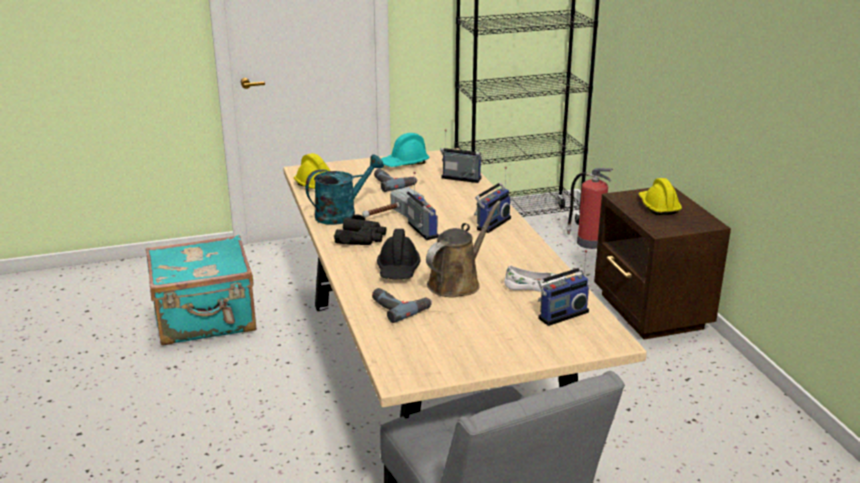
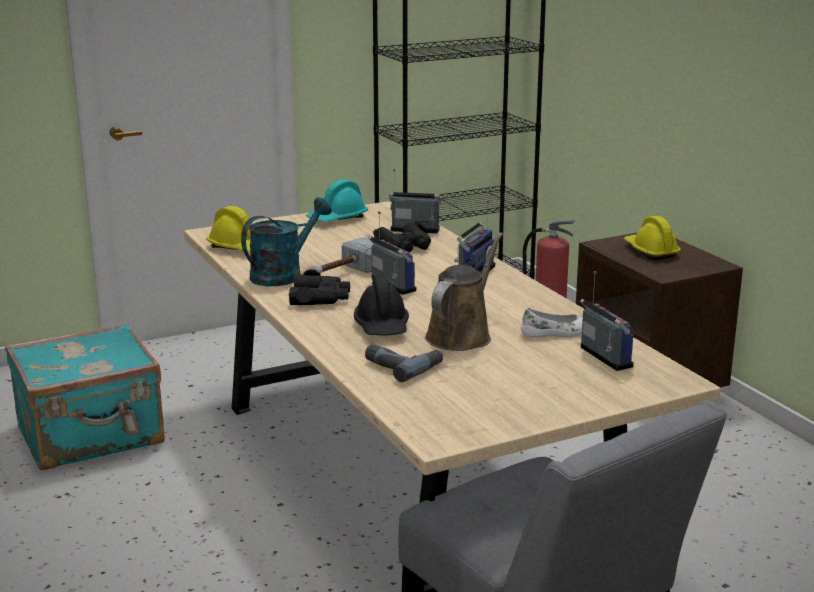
camera: 10 degrees left, 5 degrees down
power drill [374,169,417,192] -> none
radio [538,250,589,326] -> radio turned 75 degrees counterclockwise [580,271,634,371]
none -> black binoculars [373,222,431,252]

